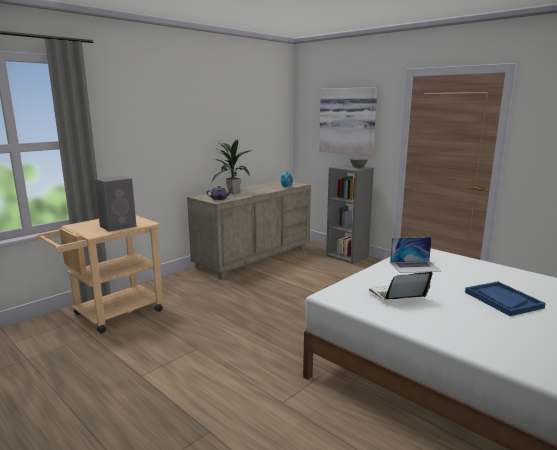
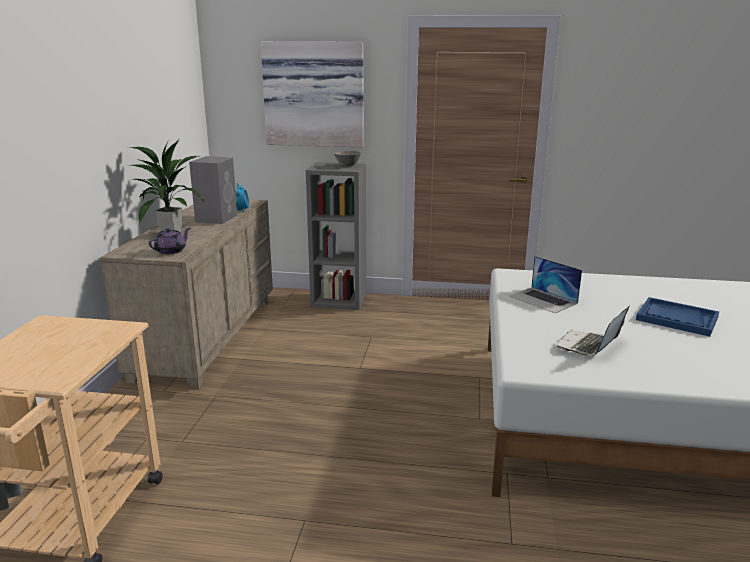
camera: 35 degrees left, 5 degrees up
grey speaker [94,175,137,232] -> grey speaker moved to [189,156,238,224]
laptop [390,237,441,273] -> laptop turned 90 degrees clockwise [509,256,582,313]

